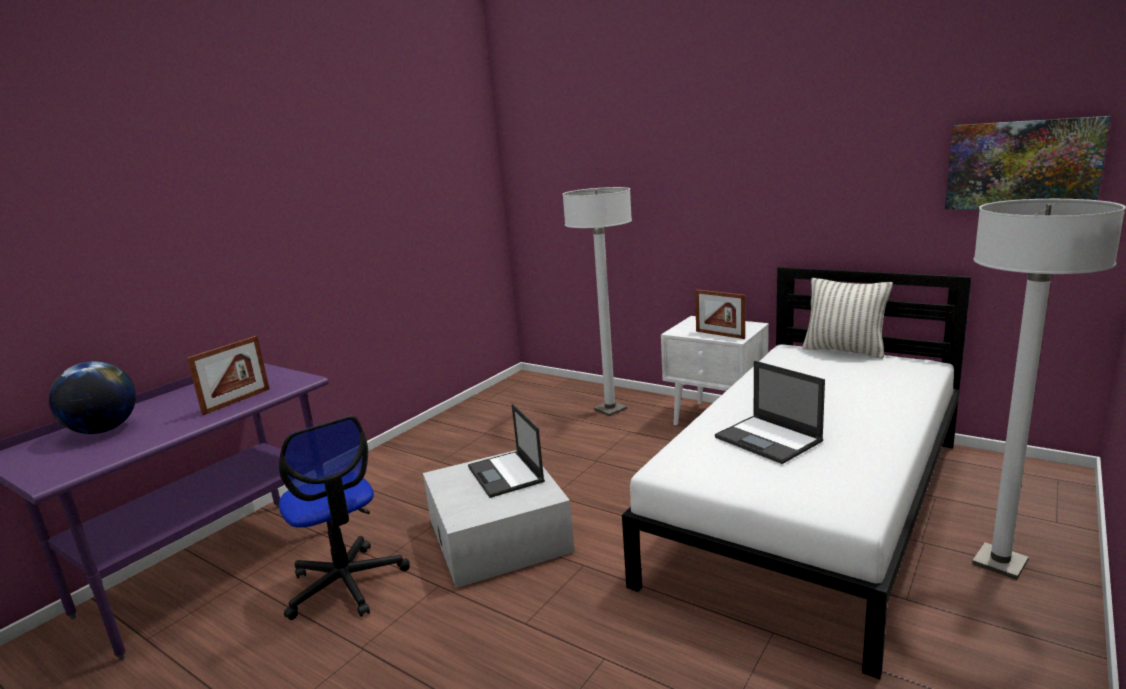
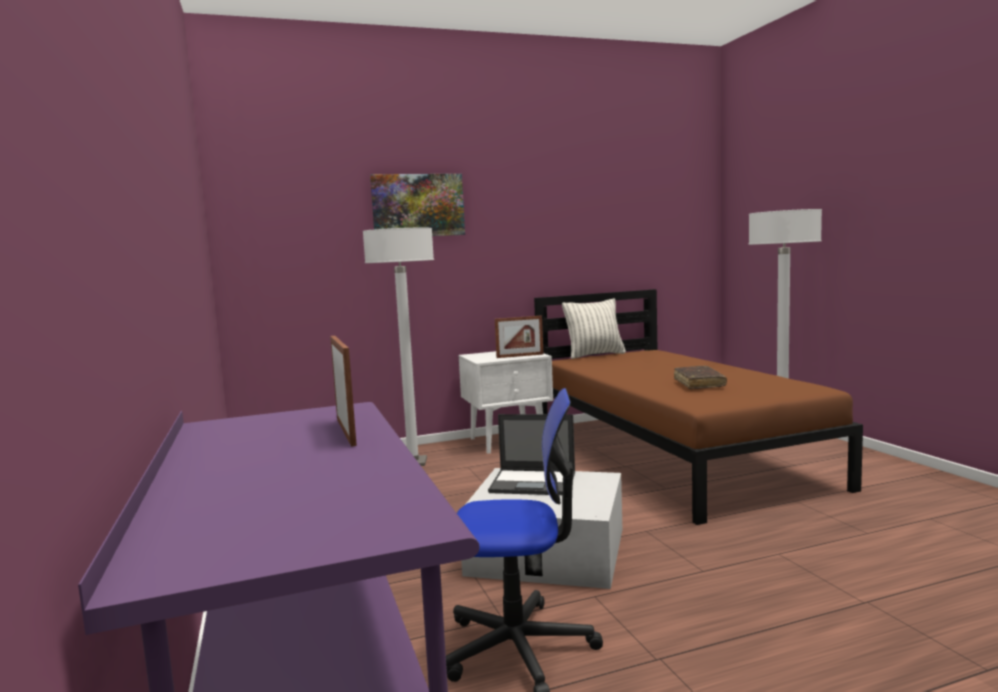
camera: 55 degrees left, 10 degrees down
globe [49,361,136,434] -> none
white bed [622,267,972,679] -> brown bed [534,289,863,525]
laptop [715,360,825,464] -> brown book [674,366,727,389]
picture [945,116,1111,209] -> picture moved to [370,174,465,236]

